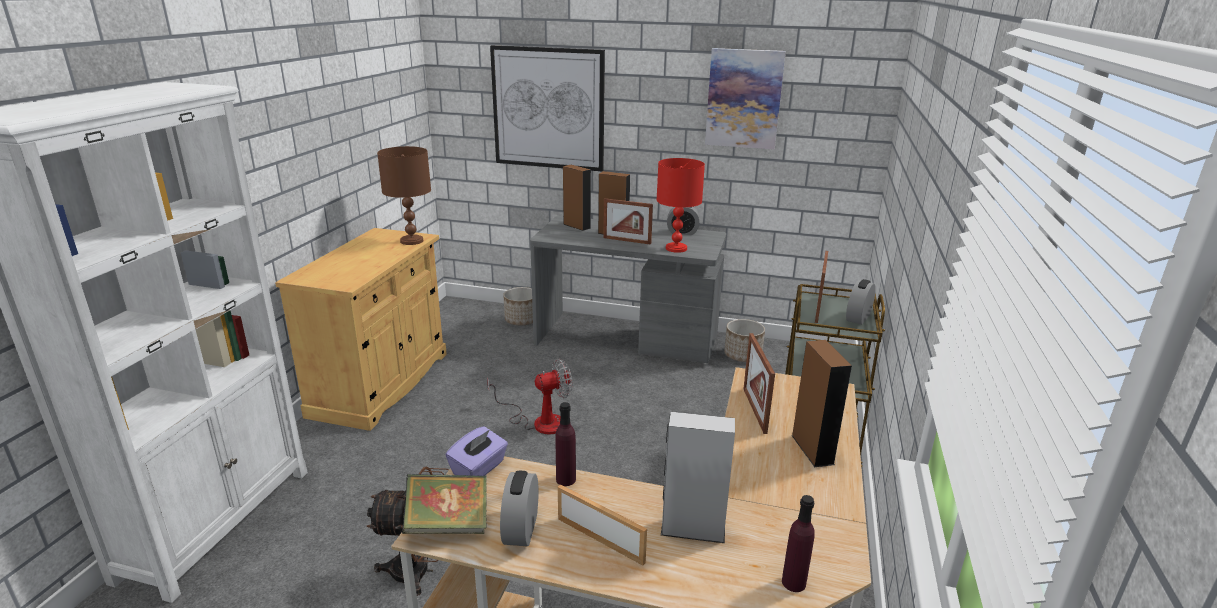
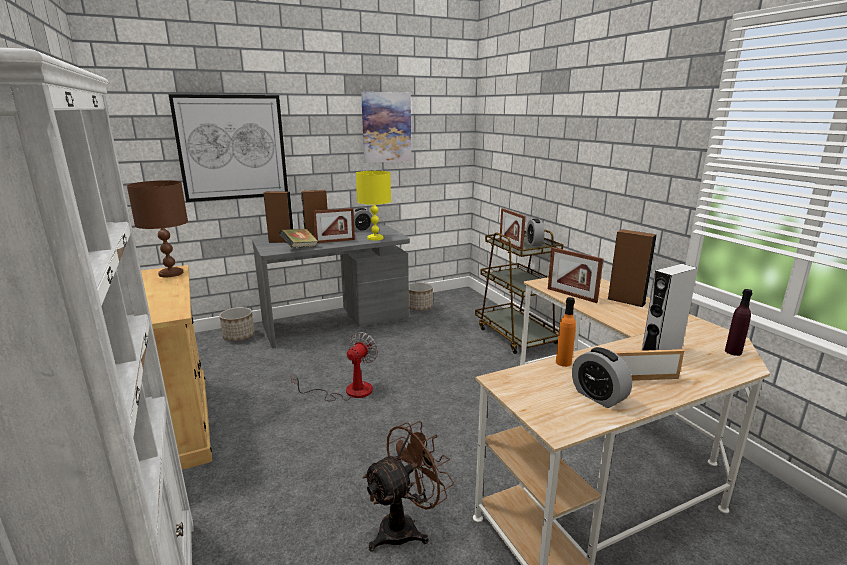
camera: 40 degrees left, 5 degrees down
book [402,474,487,534] -> book moved to [279,229,318,248]
purple tissue box [446,426,508,476] -> none
purple bottle [556,402,576,486] -> orange bottle [556,297,576,367]
red table lamp [657,158,705,253] -> yellow table lamp [356,171,391,241]

